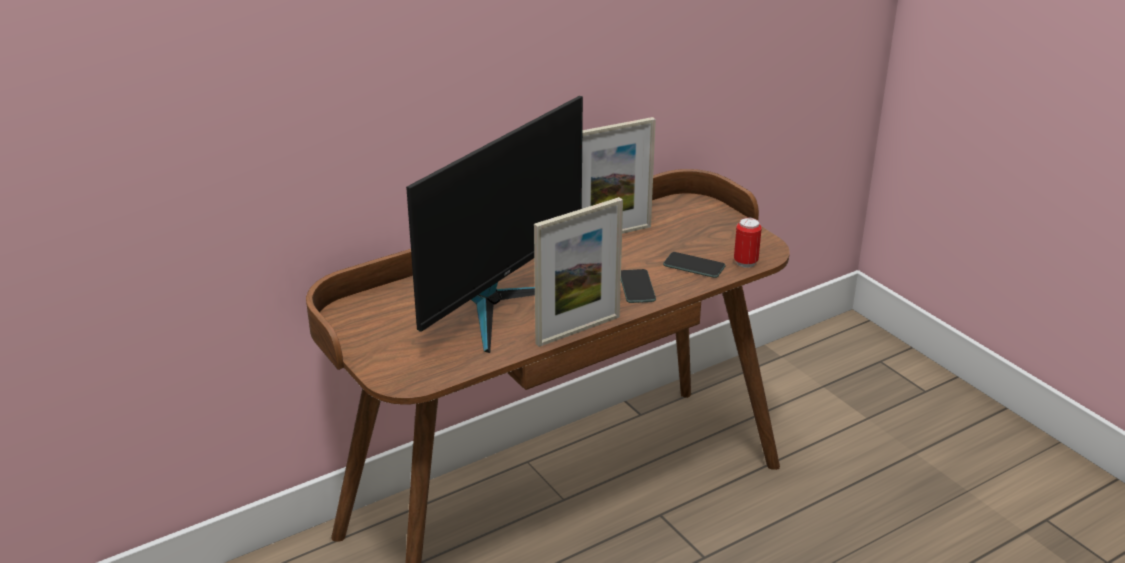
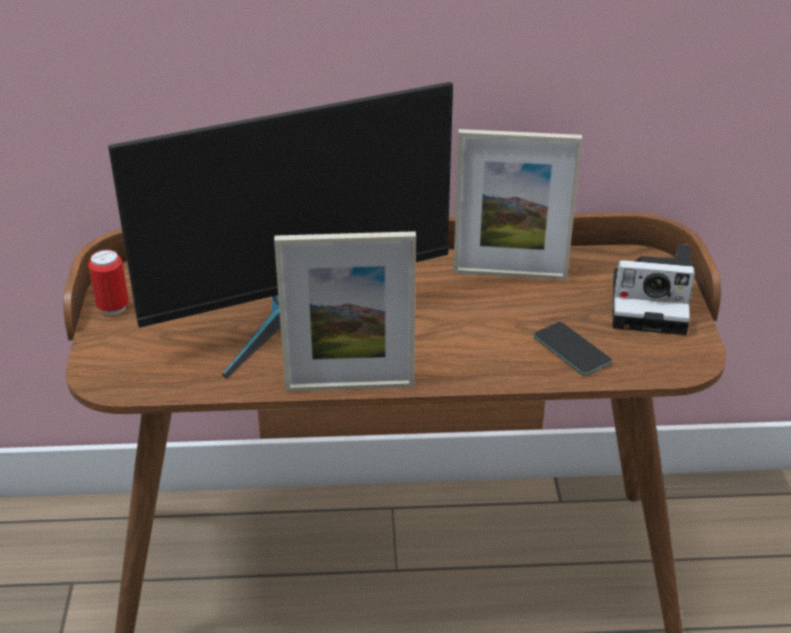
camera: 30 degrees right, 5 degrees up
phone [621,269,656,303] -> none
can [734,217,762,268] -> can moved to [88,249,129,315]
none -> camera [613,244,695,335]

